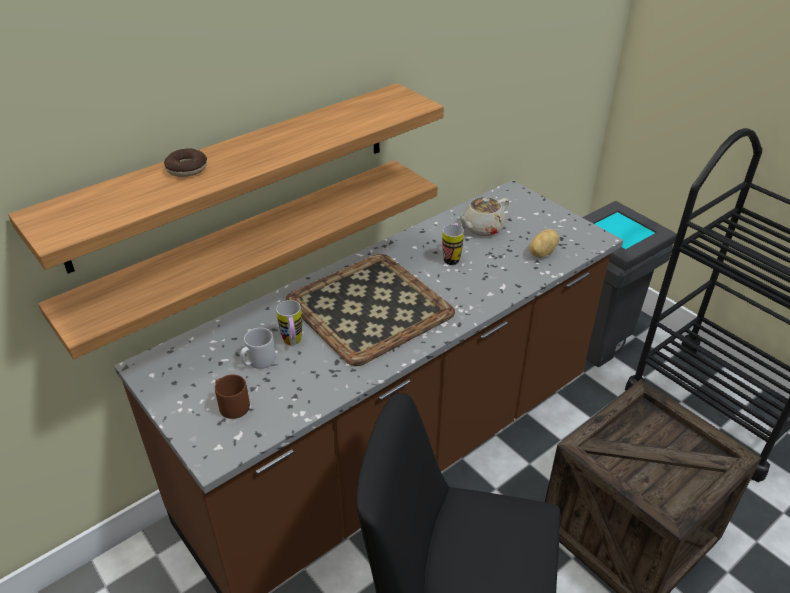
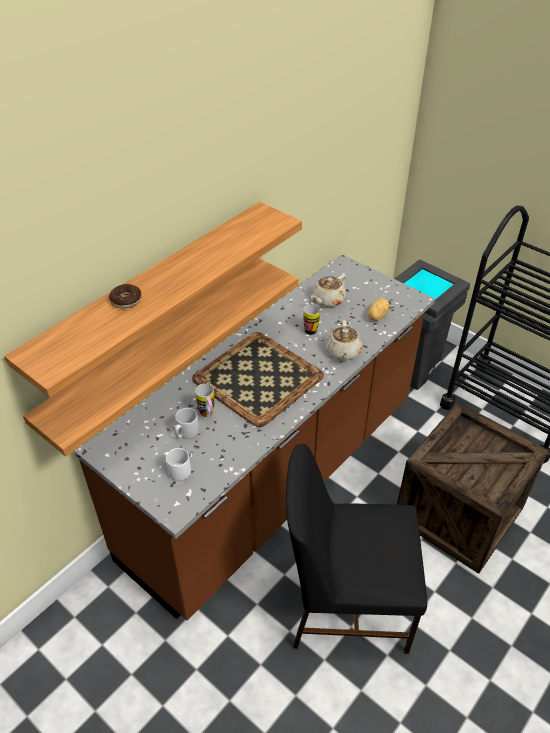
camera: 10 degrees left, 5 degrees up
brown mug [215,375,250,419] -> white mug [163,448,191,481]
none -> beige teapot [326,320,362,361]

